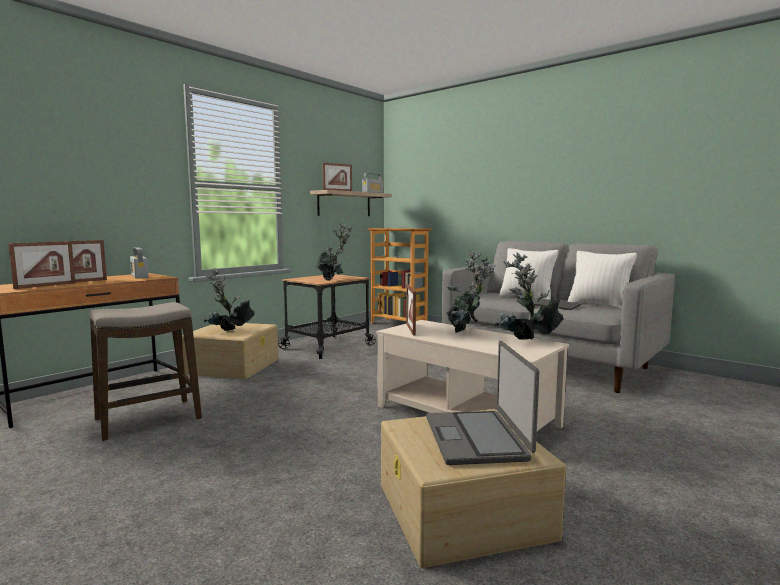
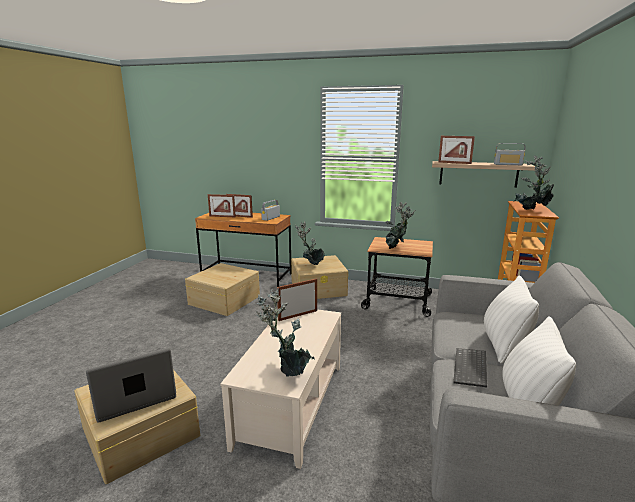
camera: 65 degrees right, 10 degrees up
stool [89,302,202,441] -> beige storage box [185,263,260,316]
potted plant [446,250,495,333] -> potted plant moved to [514,156,554,210]

